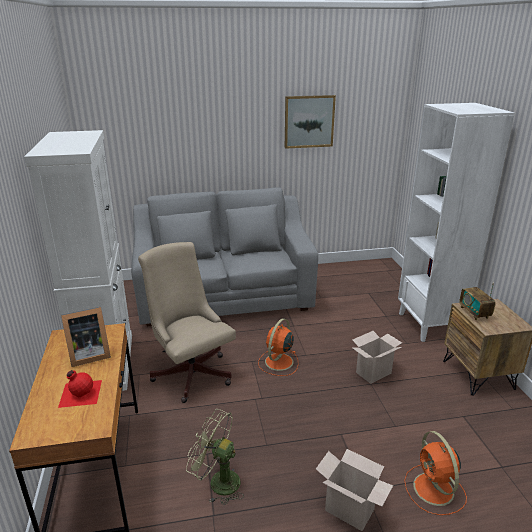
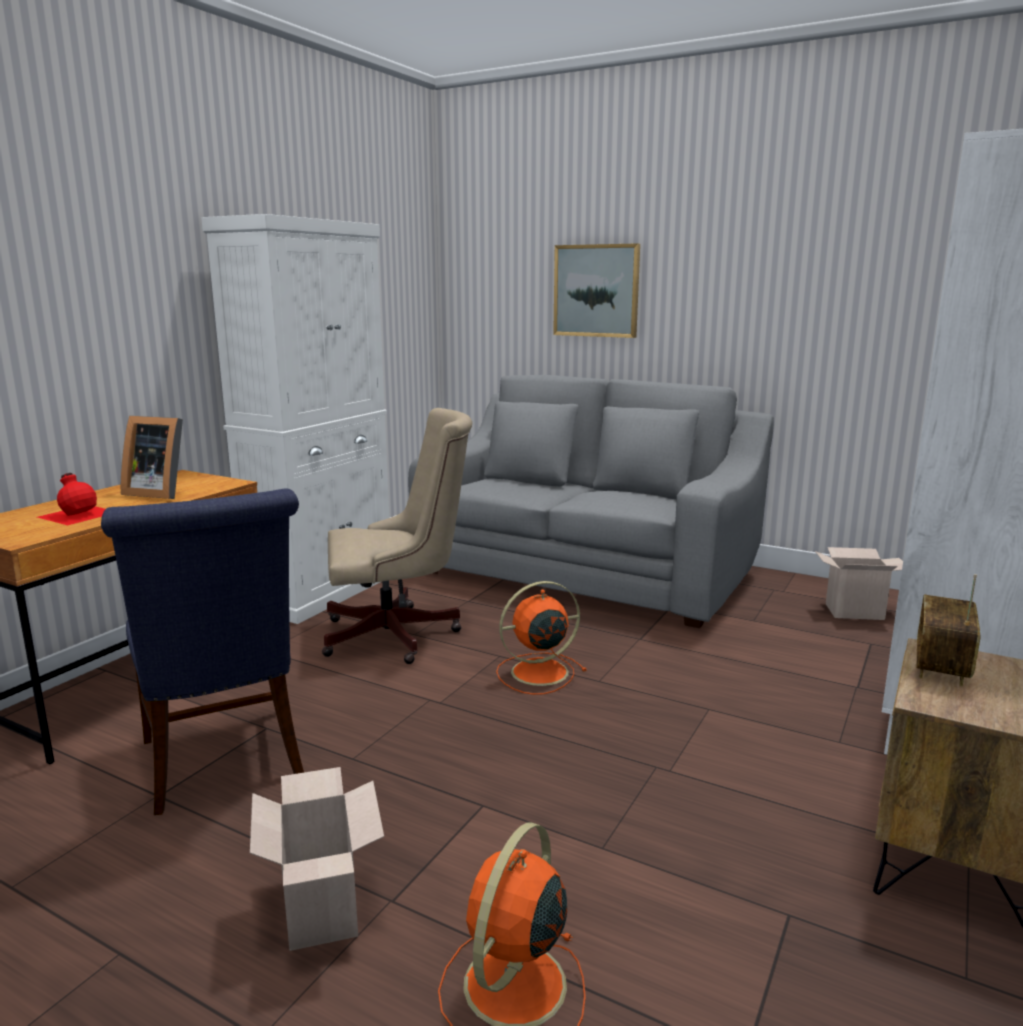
camera: 40 degrees right, 10 degrees down
beige office chair [138,242,236,403] -> beige office chair turned 75 degrees clockwise [322,408,472,664]
green fan [186,409,244,505] -> blue chair [101,488,304,815]
picture [285,95,336,149] -> picture moved to [553,243,640,338]
cardboard box [352,331,402,384] -> cardboard box moved to [815,547,903,620]

